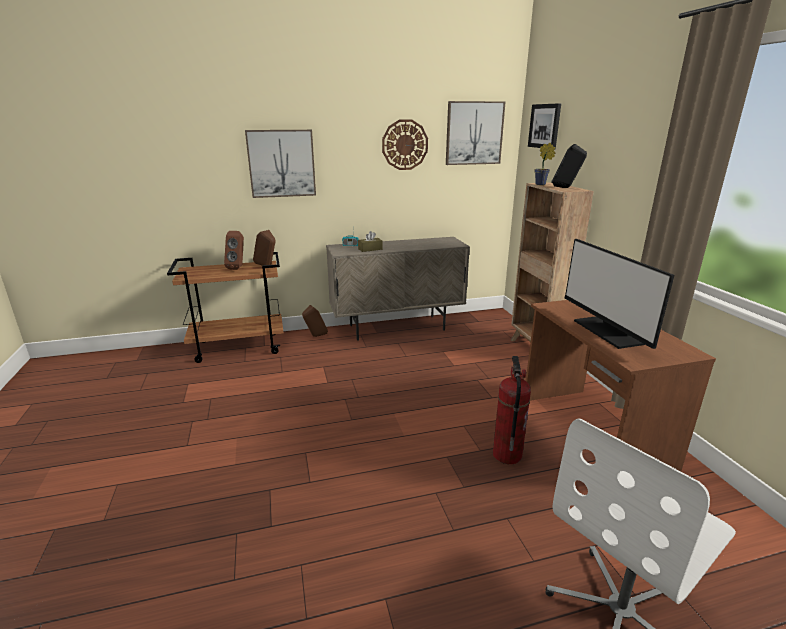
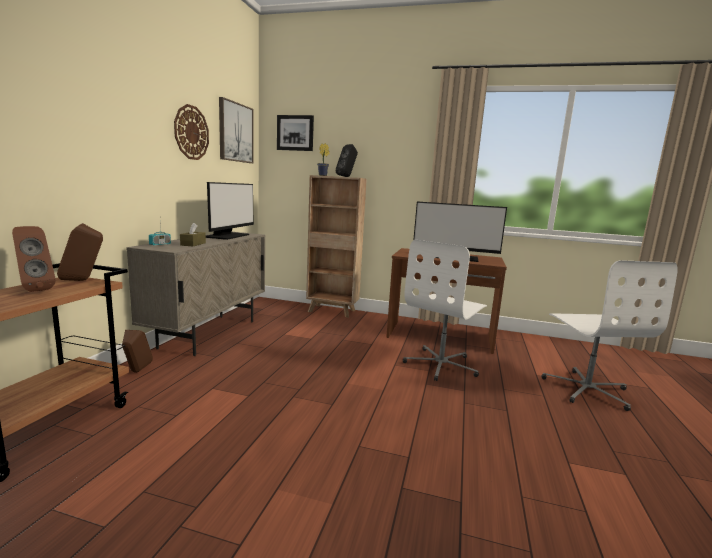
camera: 60 degrees left, 10 degrees down
picture [245,130,316,198] -> none
fire extinguisher [493,356,531,464] -> white office chair [403,240,487,381]
none -> monitor [206,182,254,240]

